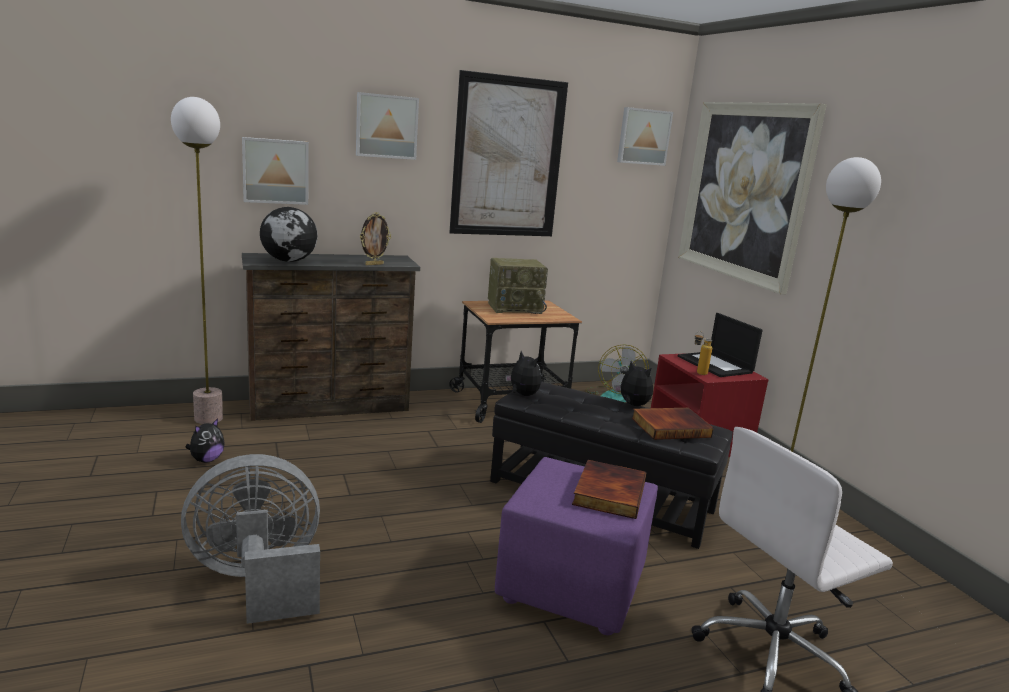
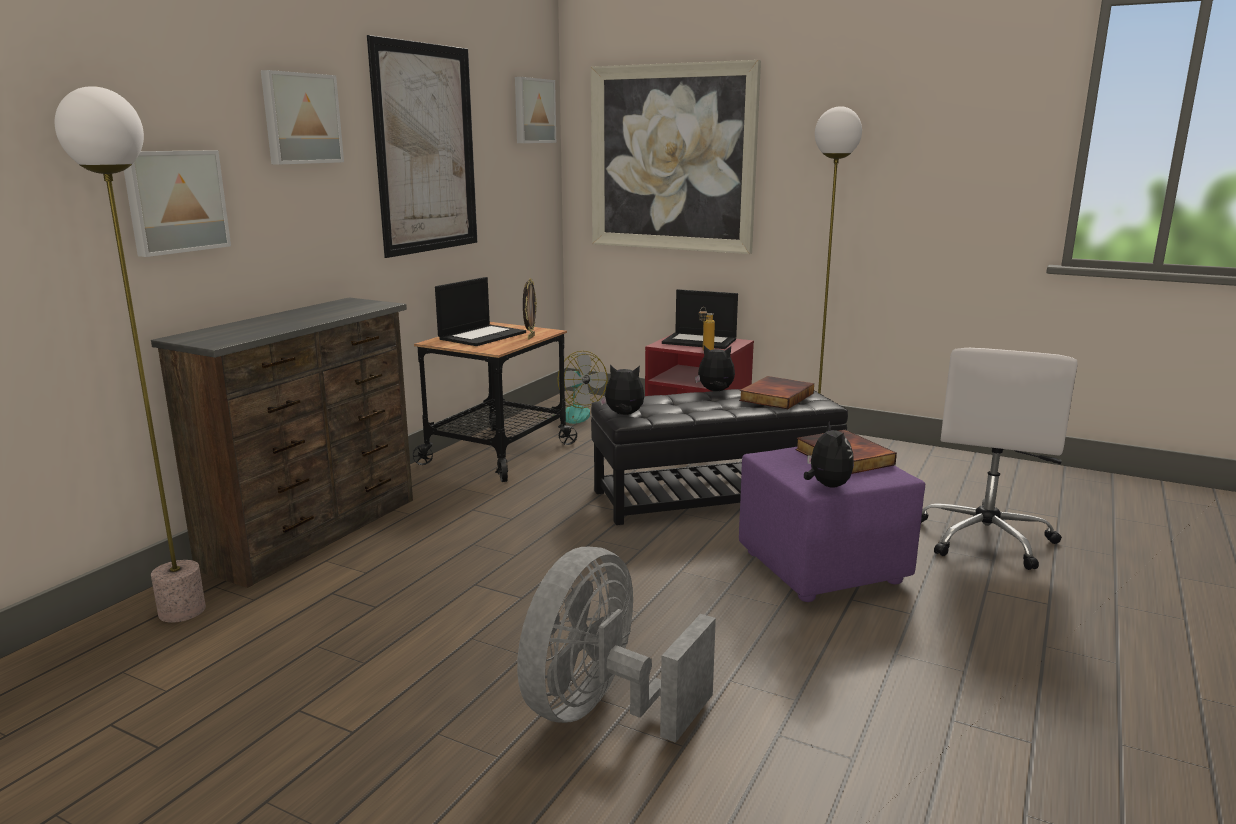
camera: 40 degrees left, 0 degrees up
plush toy [185,418,225,463] -> plush toy moved to [804,421,854,488]
globe [260,207,318,262] -> none
picture frame [360,212,391,265] -> picture frame moved to [523,279,537,340]
radio [488,258,548,314] -> laptop [435,277,526,346]

